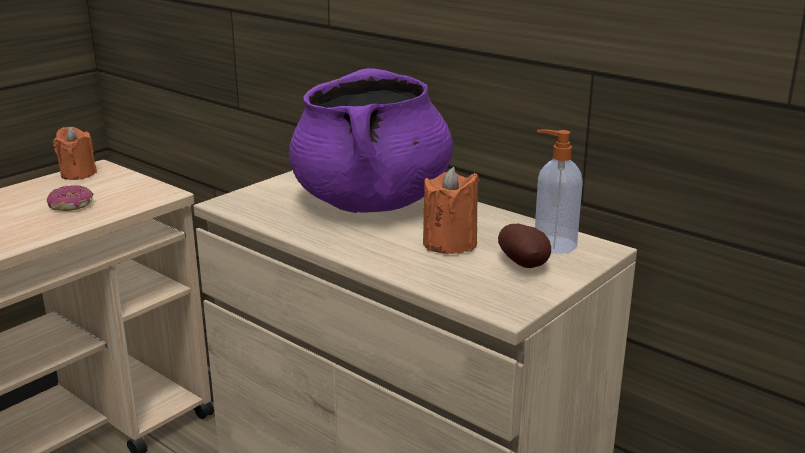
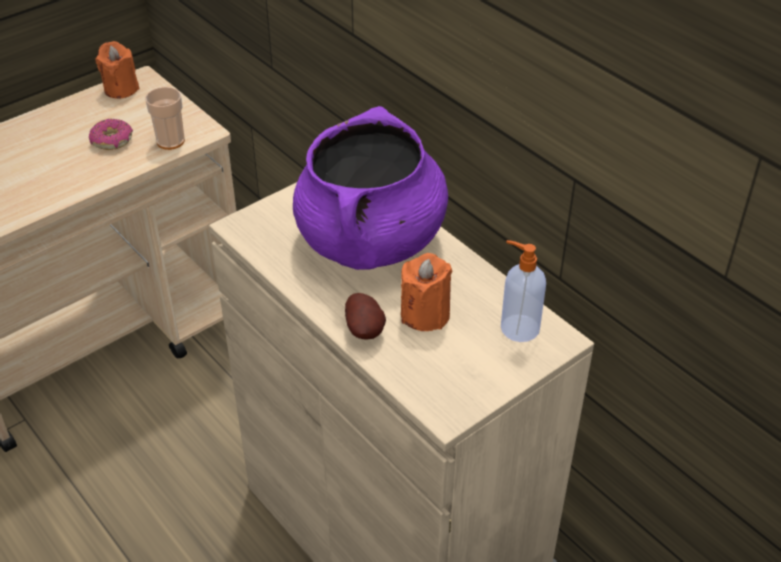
camera: 10 degrees right, 20 degrees up
potato [498,224,551,268] -> potato moved to [345,293,386,340]
none -> cup [145,87,185,150]

